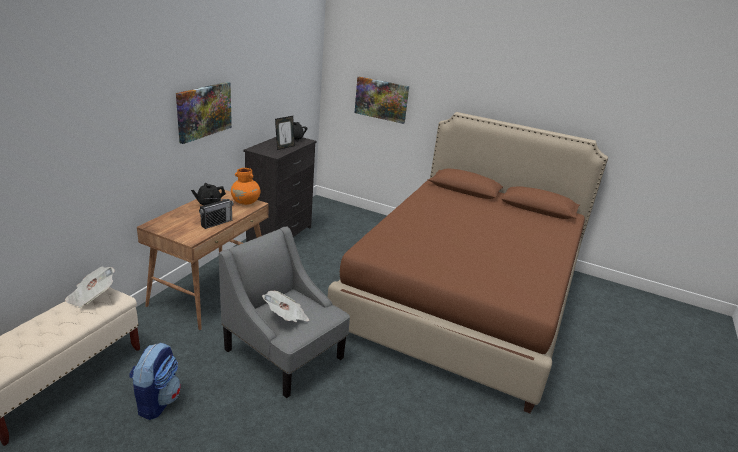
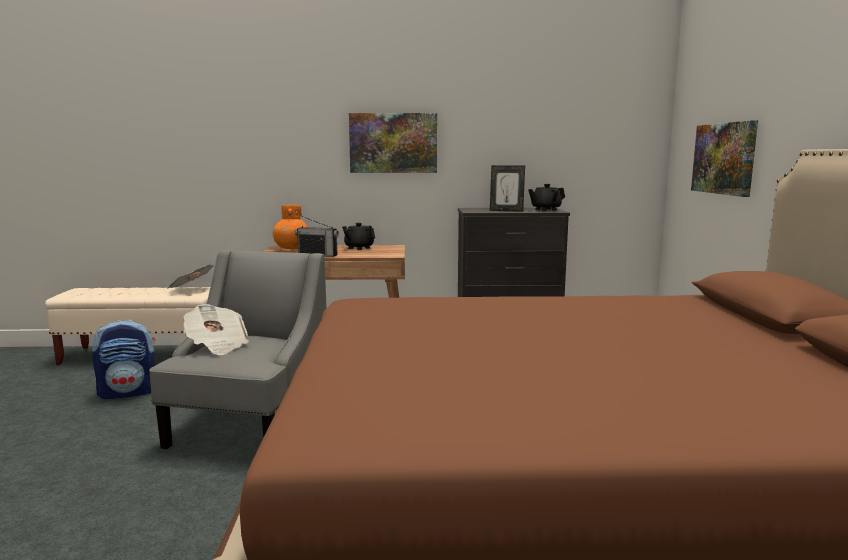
camera: 65 degrees right, 15 degrees down
orange vase [231,168,260,205] -> orange vase moved to [273,205,308,249]

